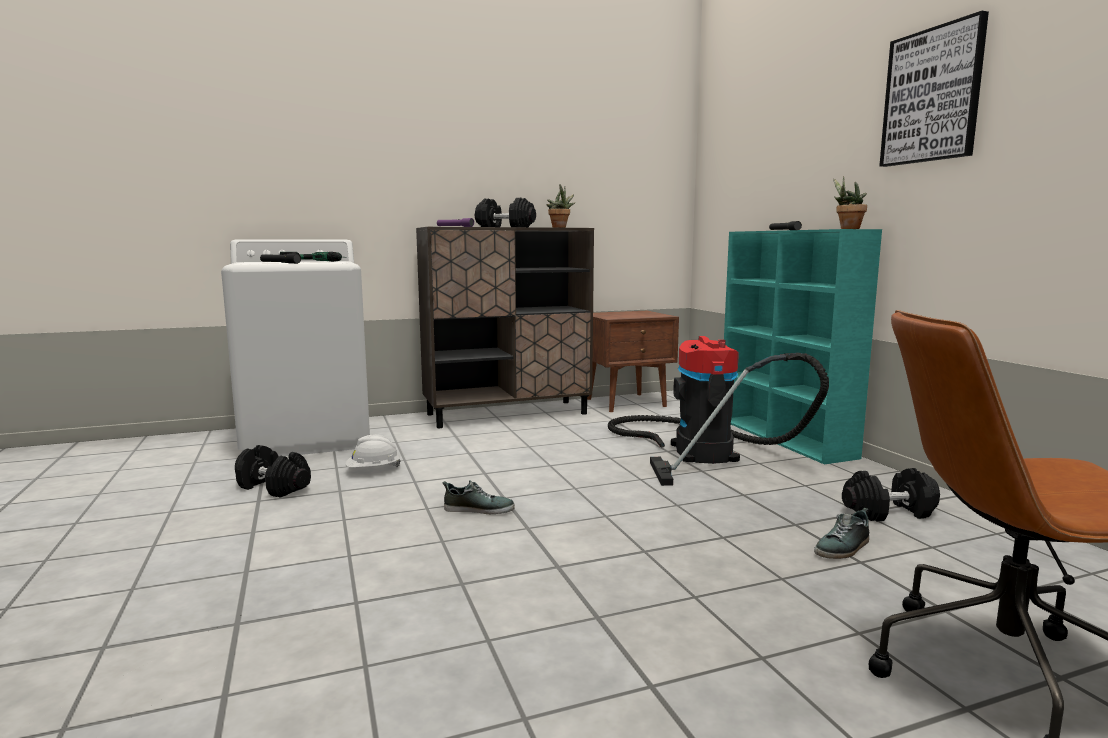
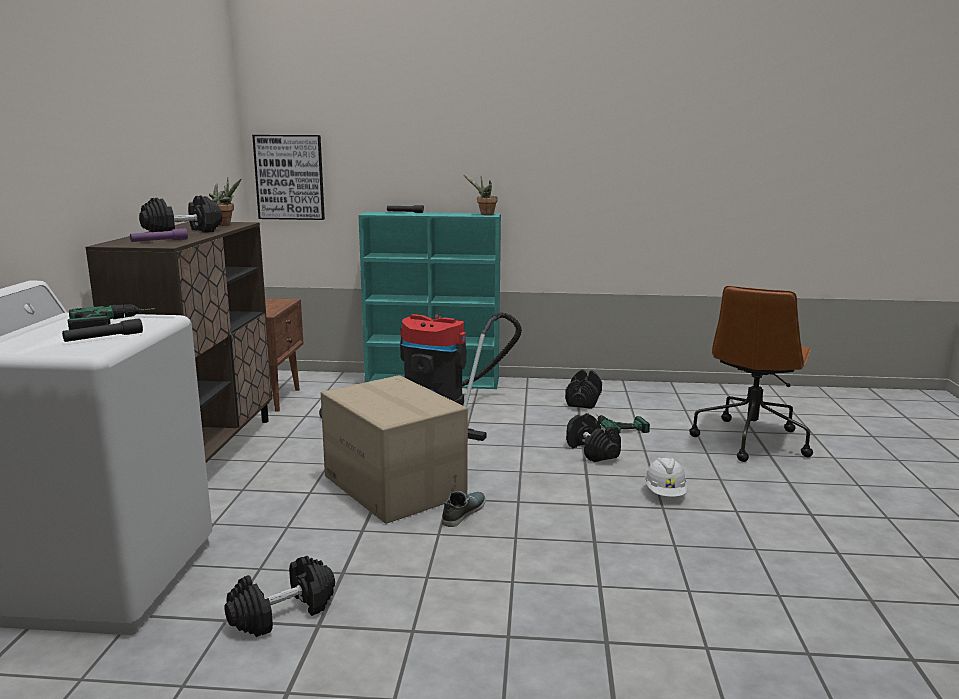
camera: 65 degrees left, 5 degrees up
white hard hat [345,435,401,468] -> white hard hat moved to [644,458,687,497]
shoe [814,508,869,559] -> power drill [597,415,650,433]
picture [879,11,989,167] -> picture moved to [252,135,325,220]
none -> cardboard box [321,375,468,524]
none -> black dumbbell [566,413,621,462]

